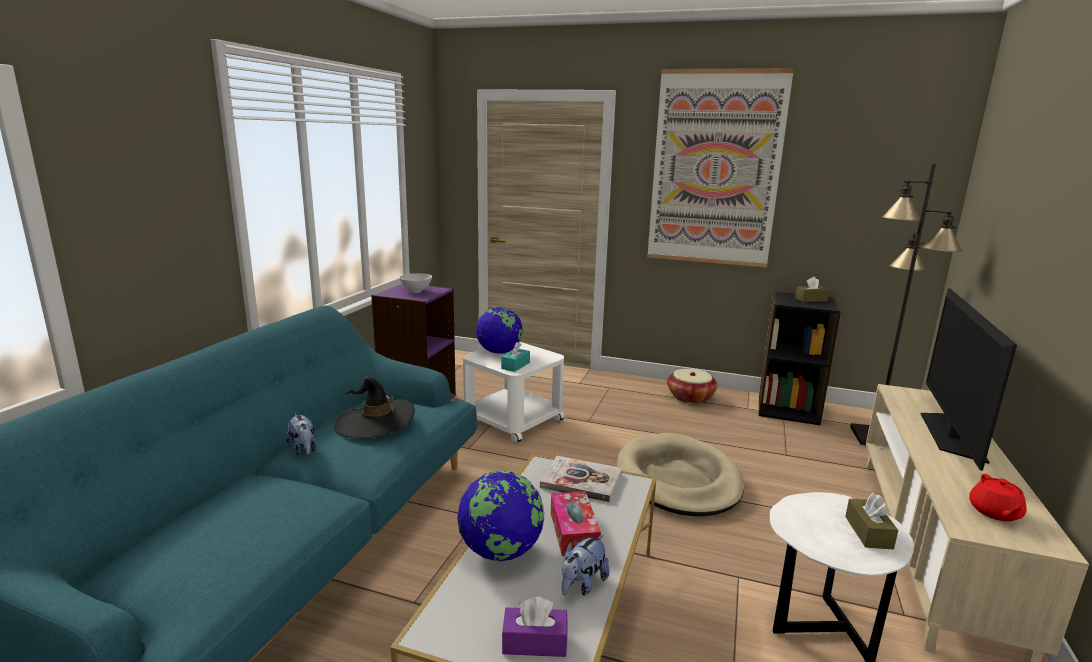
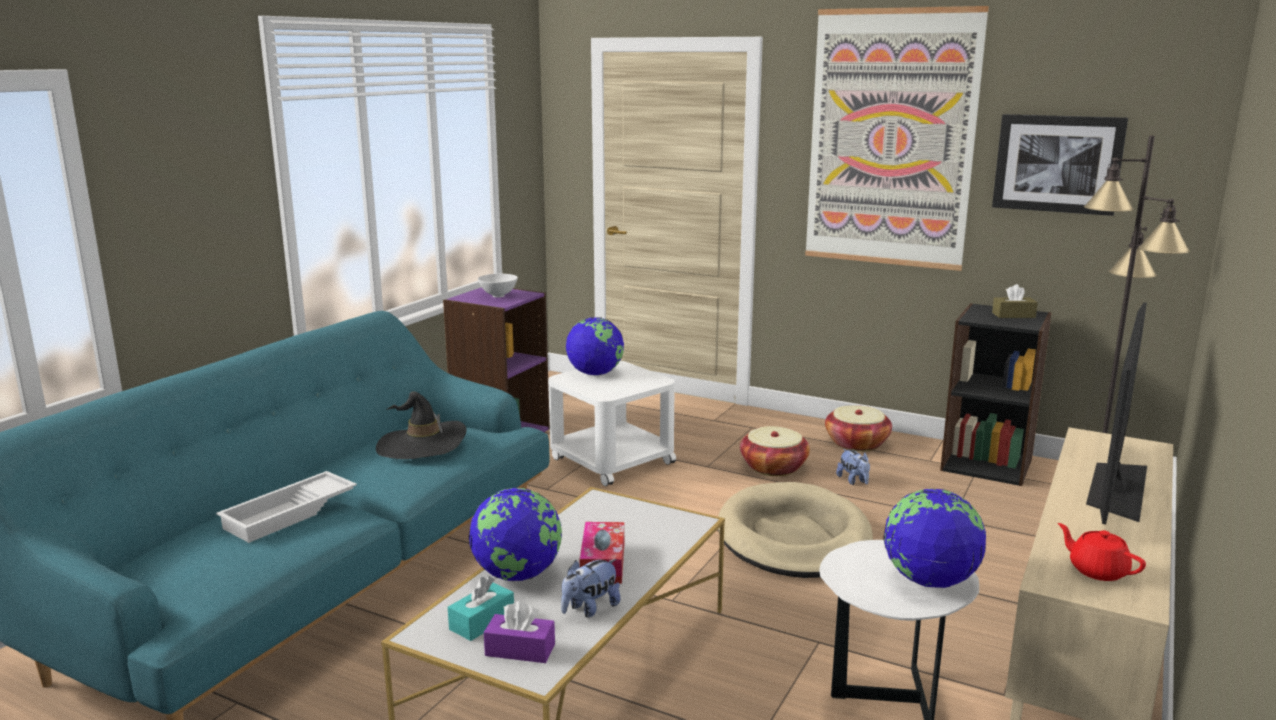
camera: 10 degrees right, 0 degrees up
plush toy [286,414,316,455] -> plush toy moved to [836,449,870,485]
turquoise tissue box [501,342,530,372] -> turquoise tissue box moved to [448,576,514,641]
book [540,456,622,502] -> none
brown tissue box [845,493,898,549] -> globe [883,488,986,588]
red teapot [969,474,1027,522] -> red teapot turned 120 degrees clockwise [1058,523,1146,581]
none -> white tray [216,471,357,543]
none -> basket [740,426,810,476]
none -> picture [992,114,1128,216]

